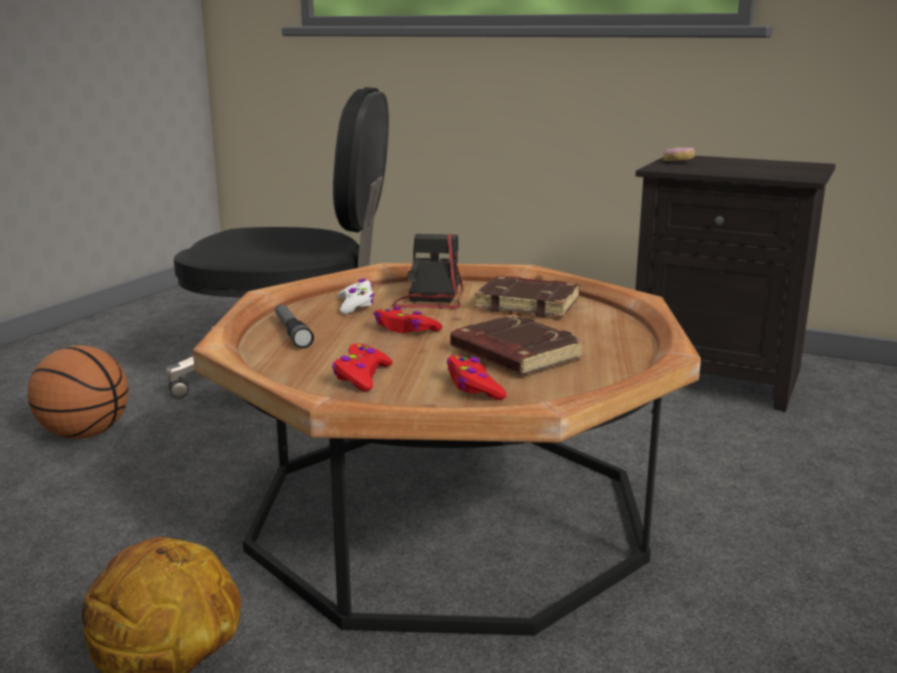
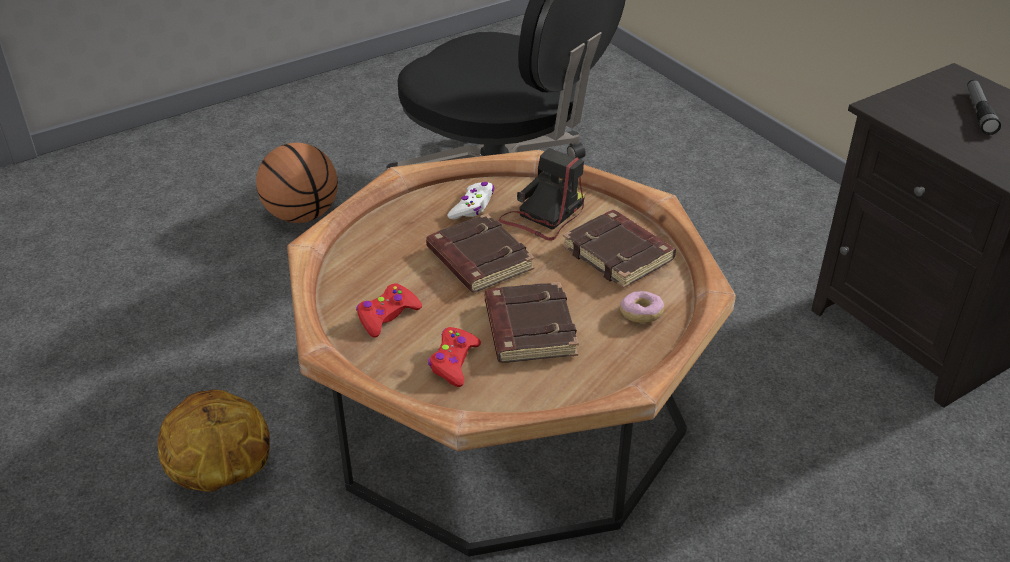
camera: 30 degrees right, 20 degrees up
flashlight [275,304,314,349] -> flashlight moved to [967,79,1001,135]
red game controller [374,307,442,333] -> brown book [426,214,534,293]
donut [663,147,695,161] -> donut moved to [620,291,664,323]

